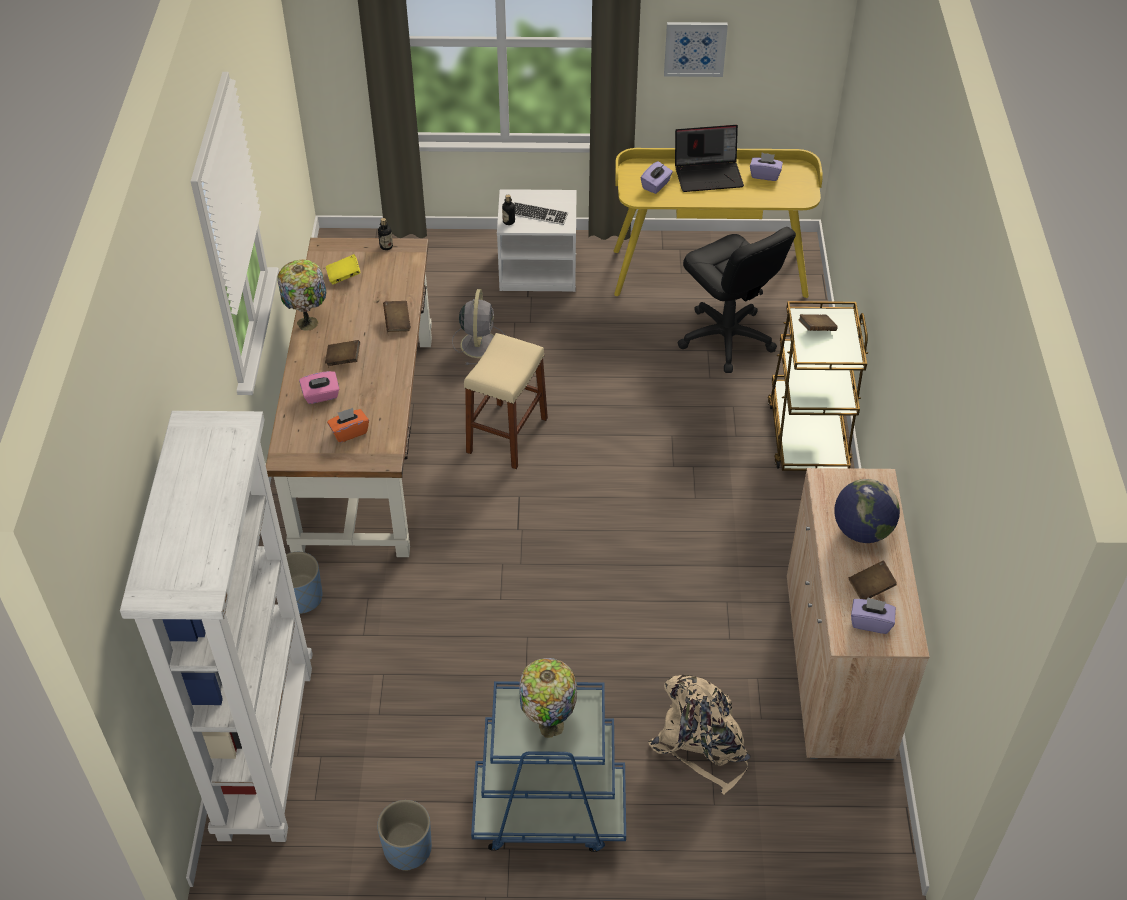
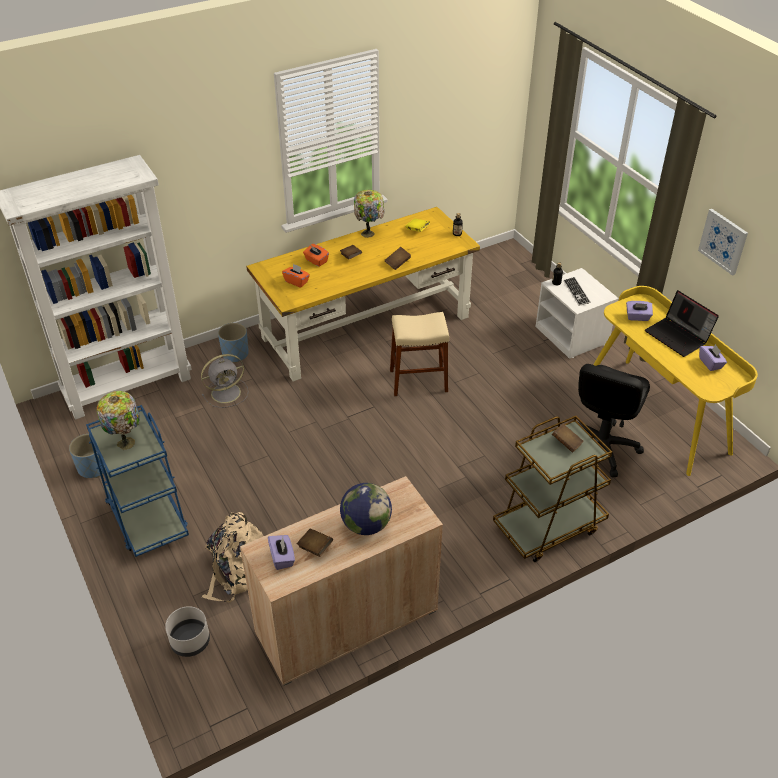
camera: 60 degrees right, 5 degrees down
brown desk [266,238,432,557] -> yellow desk [246,207,480,382]
pink tissue box [299,371,339,404] -> orange tissue box [303,244,329,267]
grey fan [452,289,505,365] -> grey fan moved to [201,354,249,408]
none -> grey planter [165,606,210,657]

